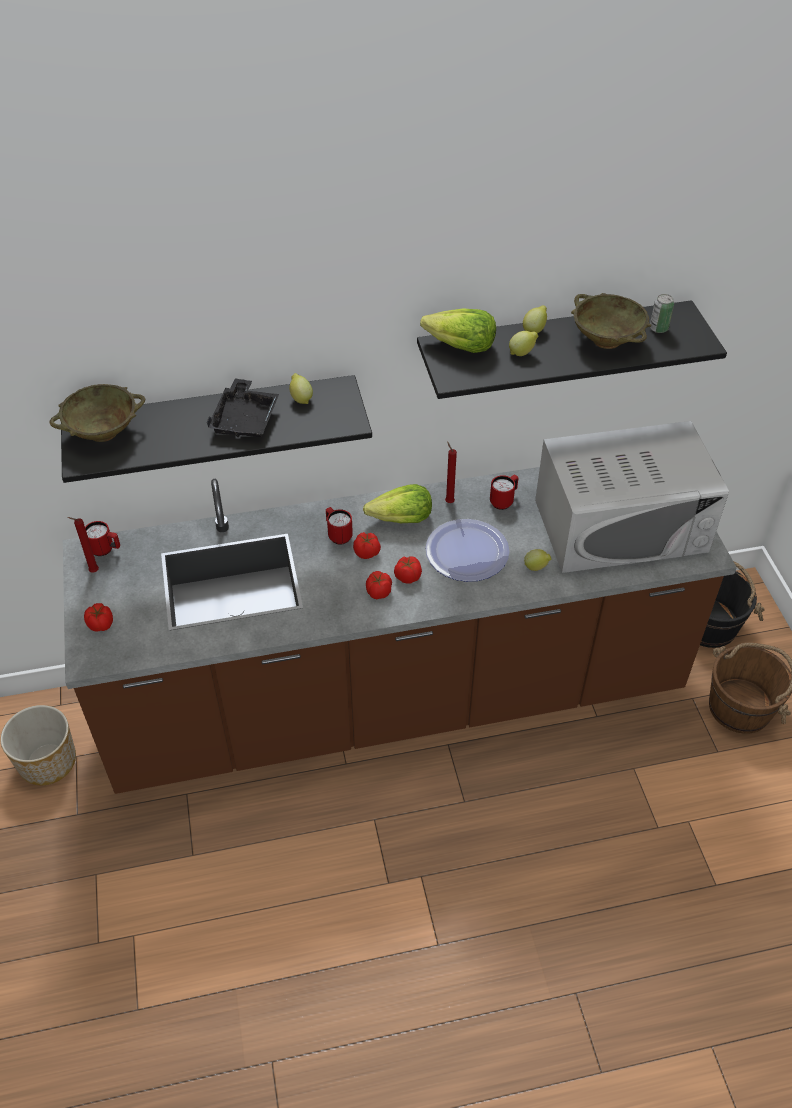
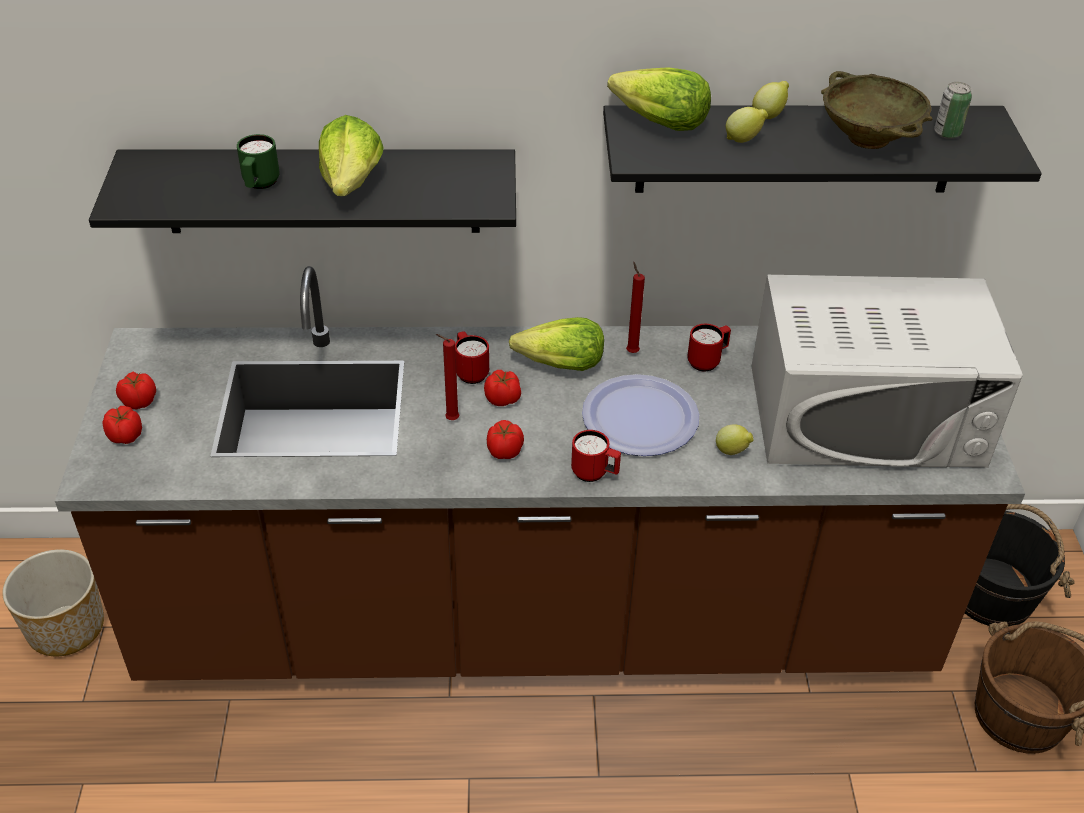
camera: 10 degrees right, 5 degrees down
beige bowl [49,384,145,442] -> none
red candle [67,517,99,573] -> red candle moved to [436,334,460,420]
red mug [85,521,120,556] -> red mug moved to [571,430,621,482]
black tray [206,378,279,438] -> lettuce [319,115,384,196]
lemon [289,373,313,404] -> none
tomato [394,557,422,584] -> tomato moved to [116,372,156,410]
none -> green mug [237,134,279,189]

